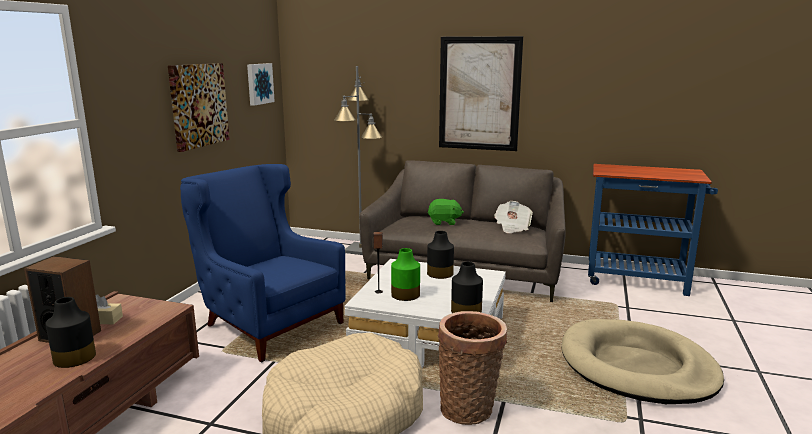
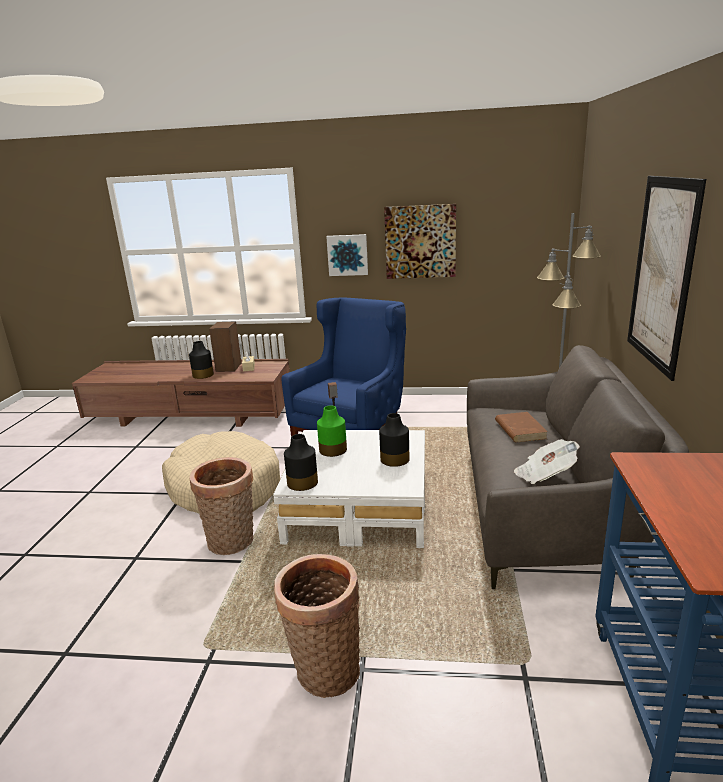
camera: 80 degrees right, 5 degrees up
picture [247,63,275,106] -> picture moved to [326,234,368,276]
green plush toy [428,199,464,225] -> brown book [495,412,548,442]
beige dog bed [562,319,724,404] -> basket [274,554,360,698]

